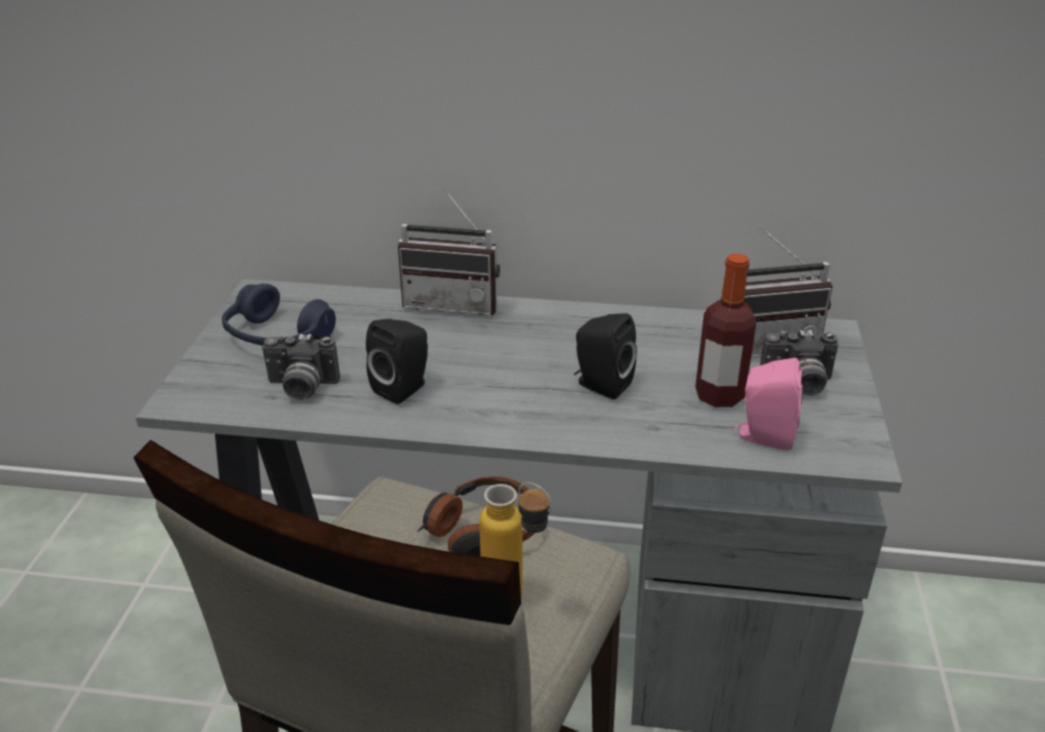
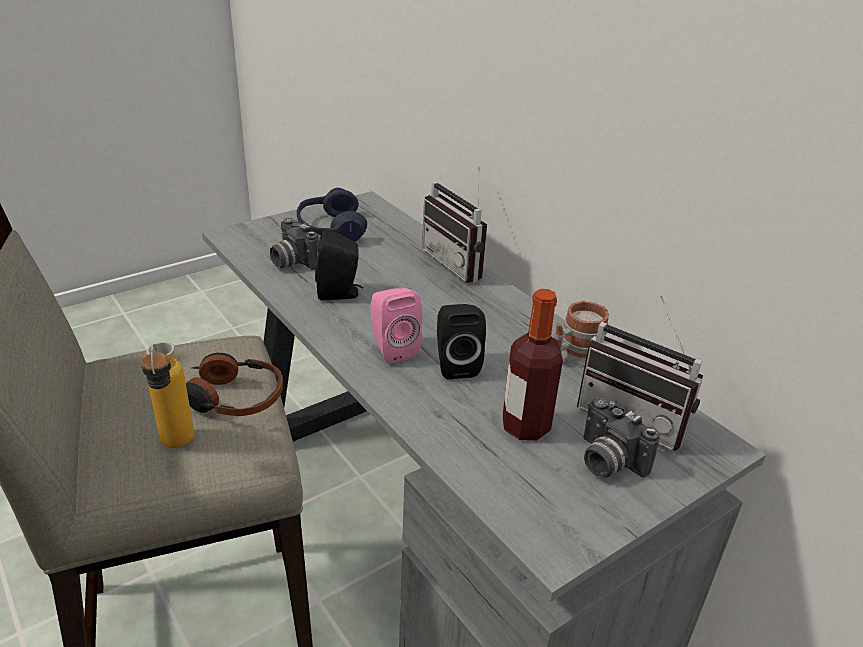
camera: 45 degrees right, 0 degrees up
pink speaker [733,358,803,451] -> pink speaker moved to [371,288,422,364]
none -> mug [554,301,609,366]

